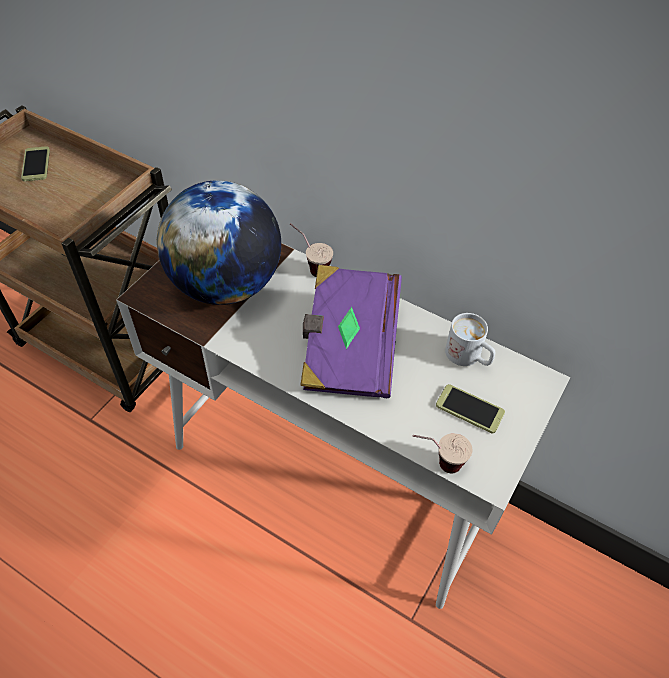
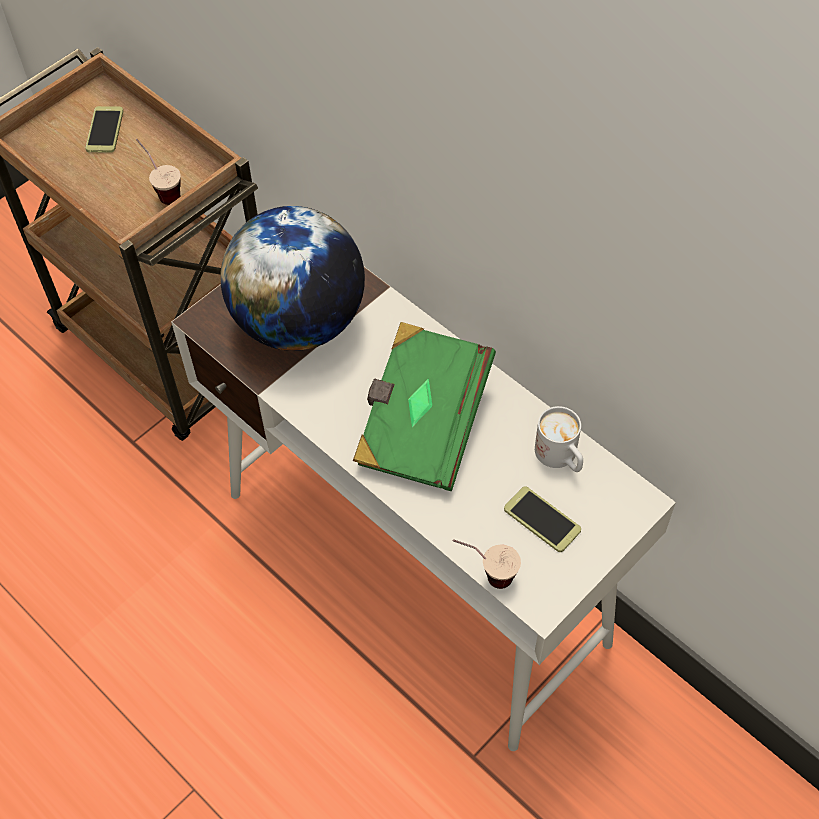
camera: 15 degrees right, 5 degrees up
cup [290,223,333,277] -> cup moved to [136,139,181,205]
purple book [300,265,402,398] -> green book [353,322,496,491]

